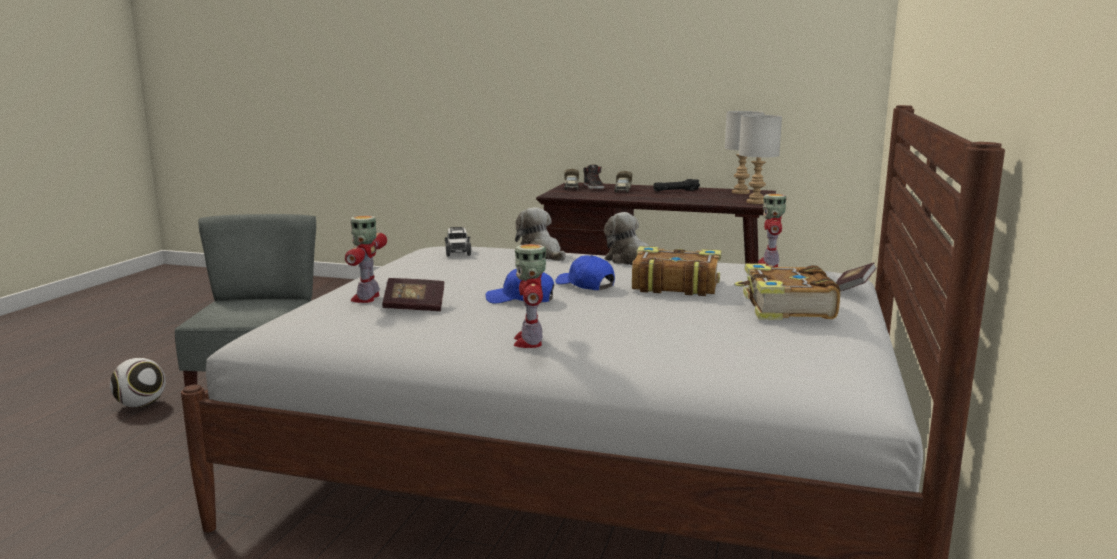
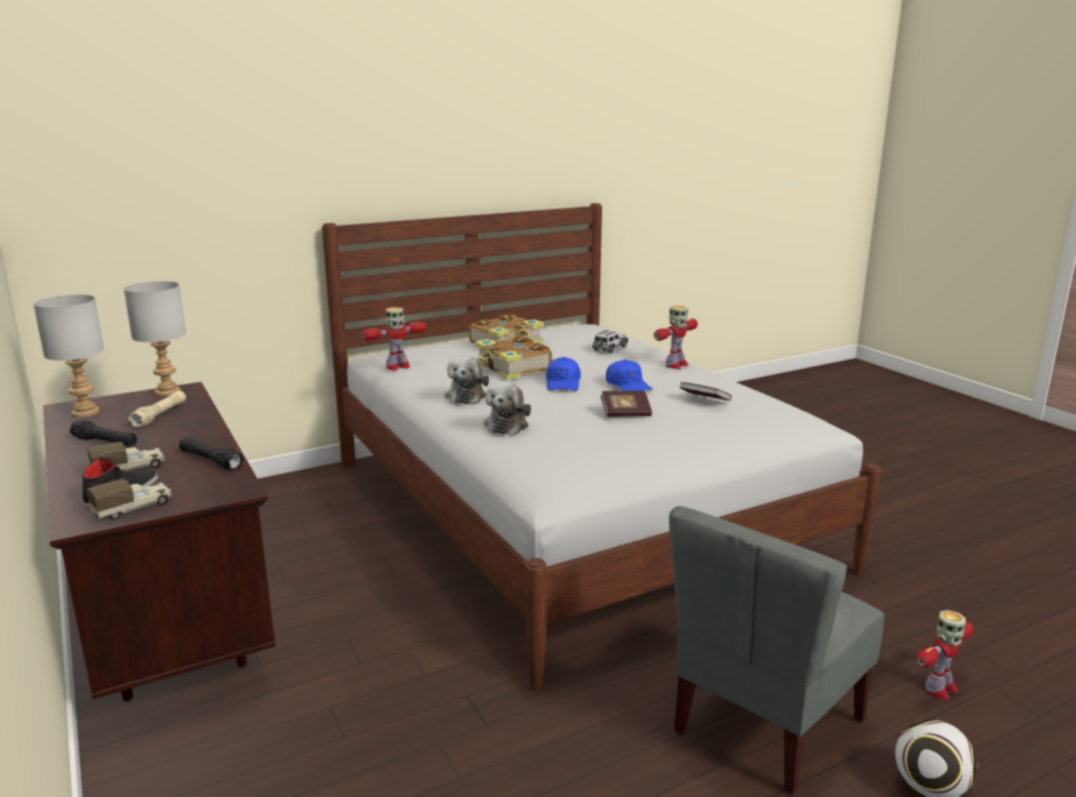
camera: 135 degrees left, 5 degrees up
toy robot [345,216,387,303] -> toy robot moved to [915,610,973,700]
toy car [445,227,471,256] -> toy car moved to [592,330,628,354]
book [836,262,876,291] -> book moved to [601,391,652,417]
none -> beige flashlight [128,391,186,427]
none -> black flashlight [179,437,244,470]

